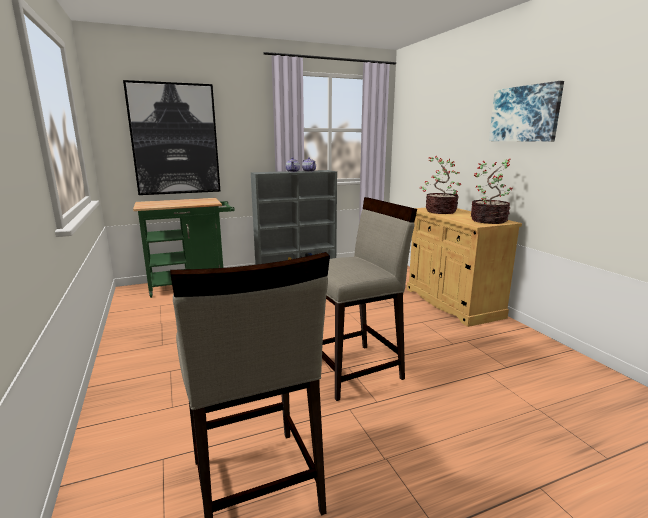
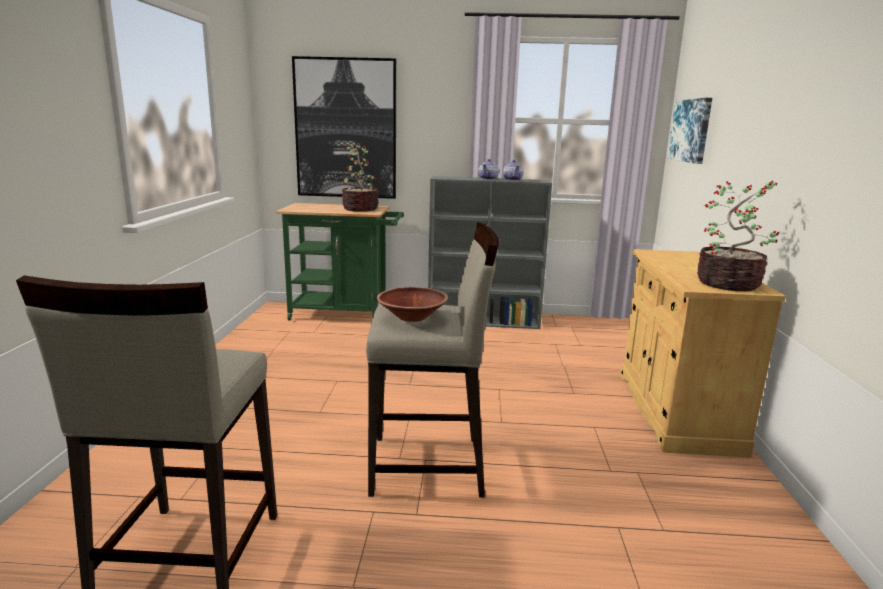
camera: 25 degrees right, 0 degrees up
potted plant [422,156,461,214] -> potted plant moved to [342,143,379,212]
picture [489,81,564,142] -> picture moved to [667,98,712,164]
none -> brown bowl [377,287,448,322]

